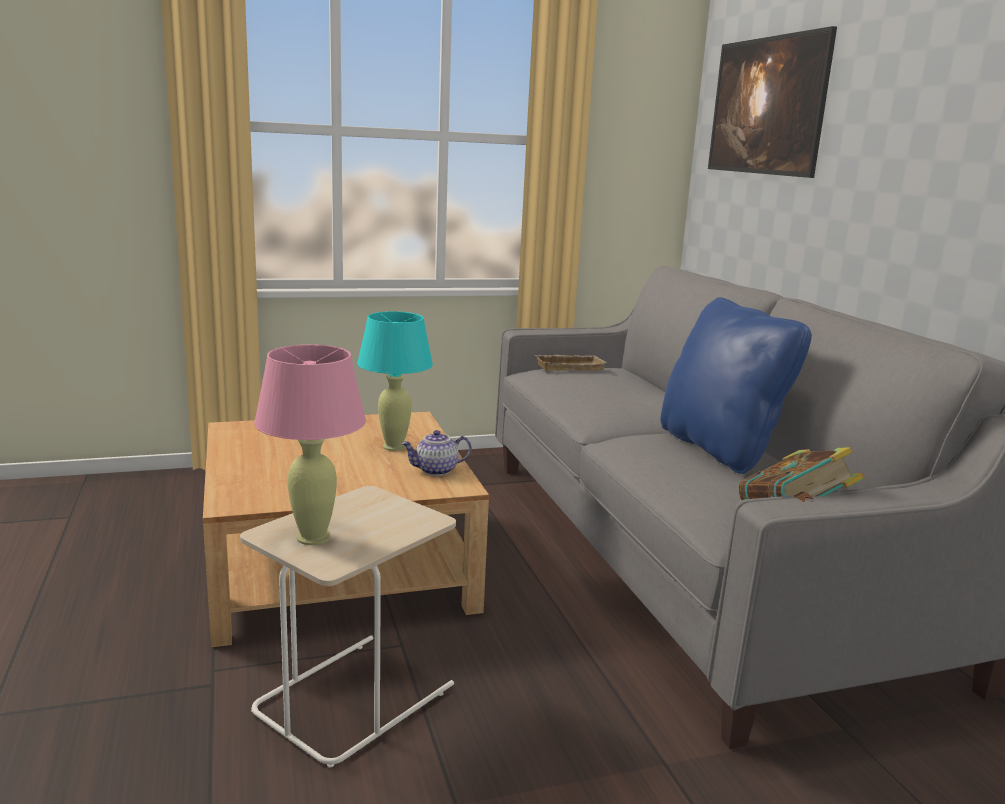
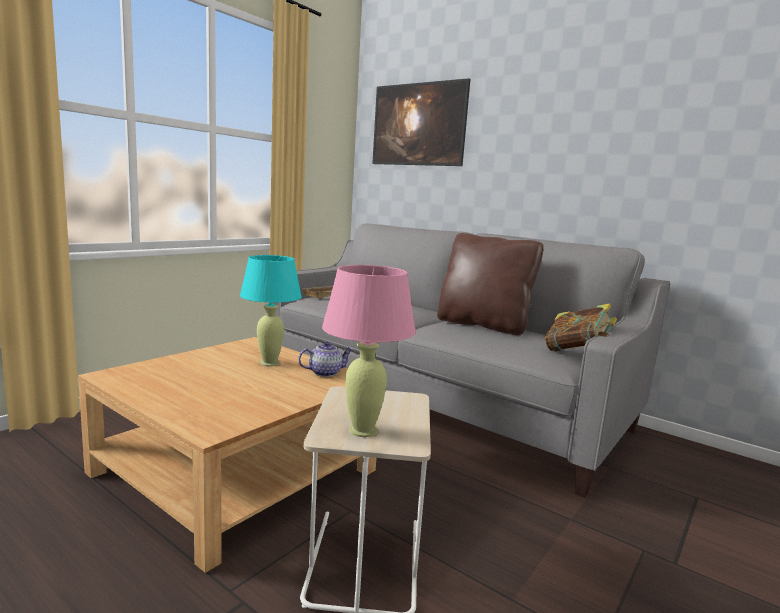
camera: 35 degrees left, 5 degrees down
teapot [401,430,472,476] -> teapot turned 150 degrees counterclockwise [298,341,353,377]
blue pillow [660,297,812,474] -> brown pillow [437,233,544,335]

